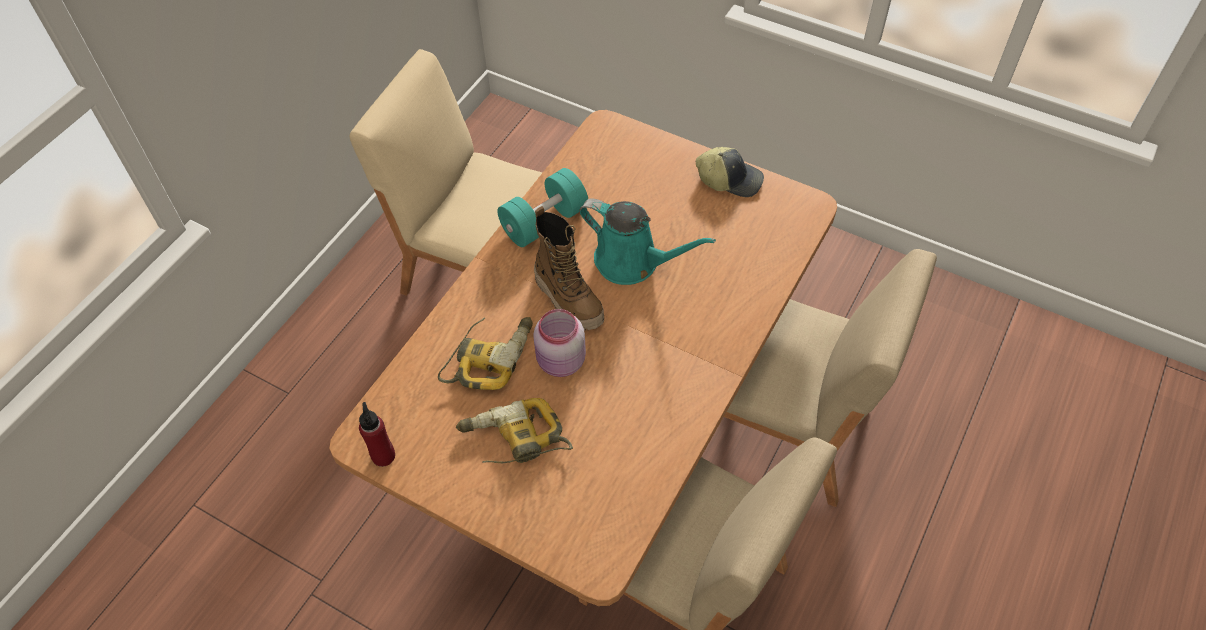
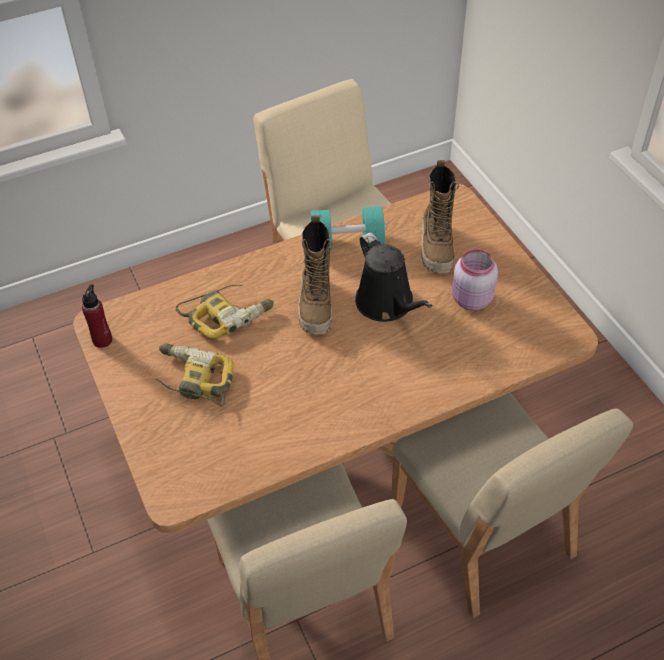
camera: 35 degrees right, 5 degrees down
pink jar [533,309,586,377] -> pink jar moved to [452,249,498,310]
turquoise watering can [579,199,716,285] -> black watering can [355,232,432,322]
cap [696,147,764,197] -> none
none -> boot [421,160,459,273]

